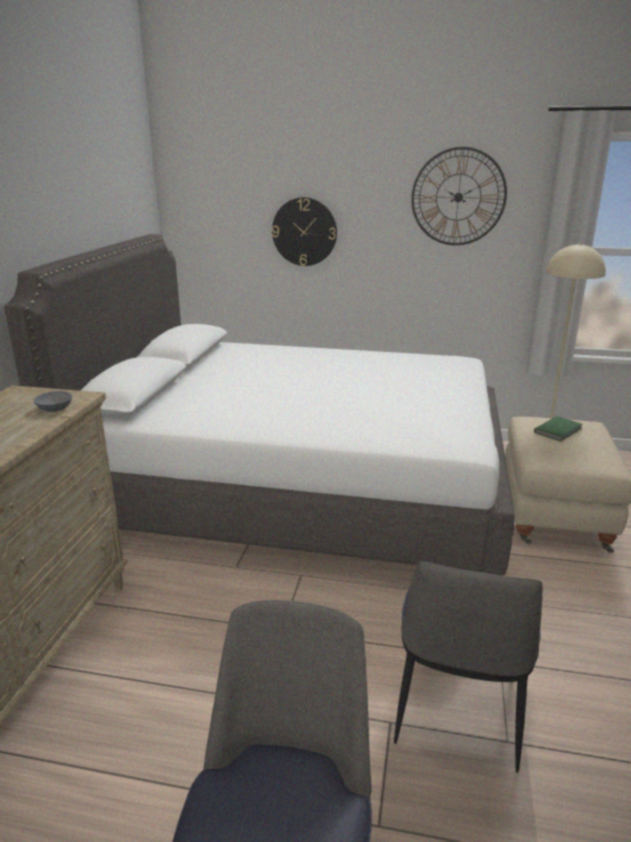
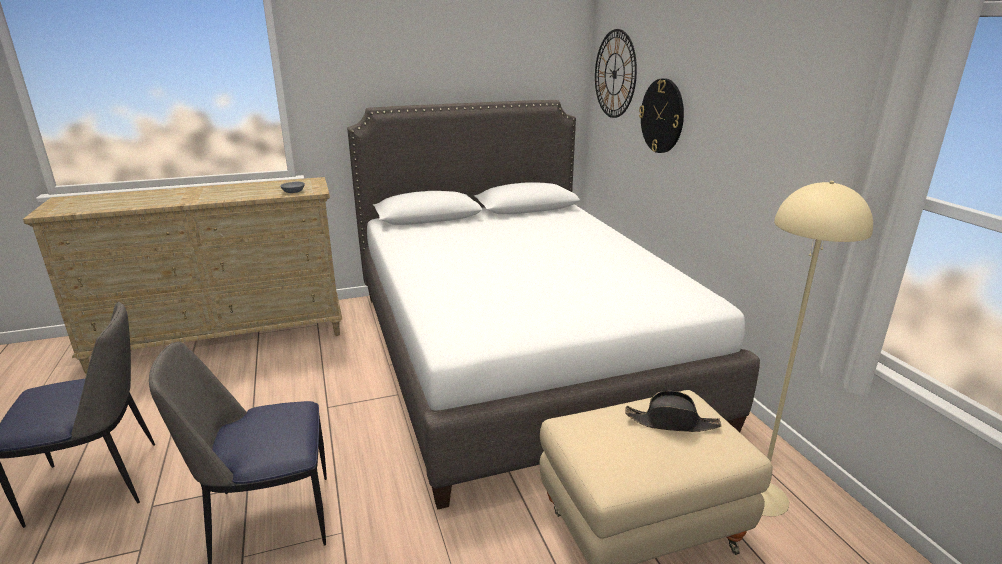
camera: 60 degrees right, 0 degrees up
wall clock [411,147,507,245] -> wall clock moved to [595,29,637,118]
green book [534,416,582,441] -> black hat [625,391,721,432]

